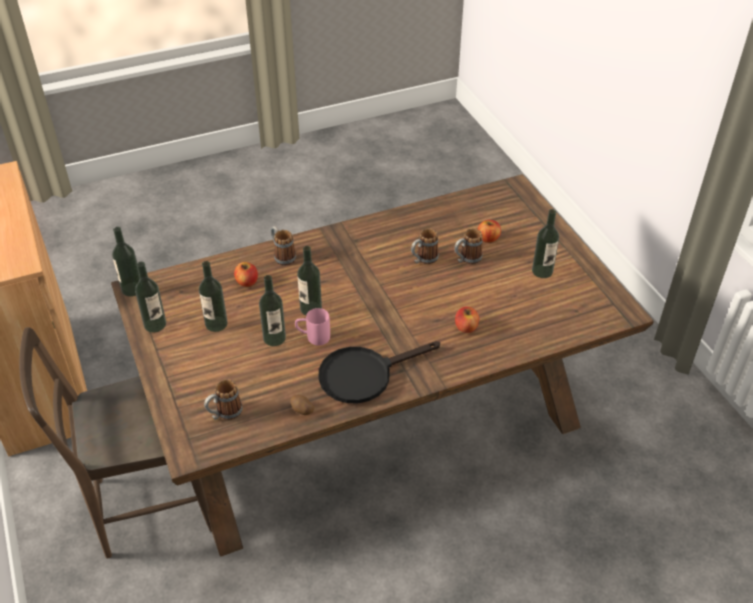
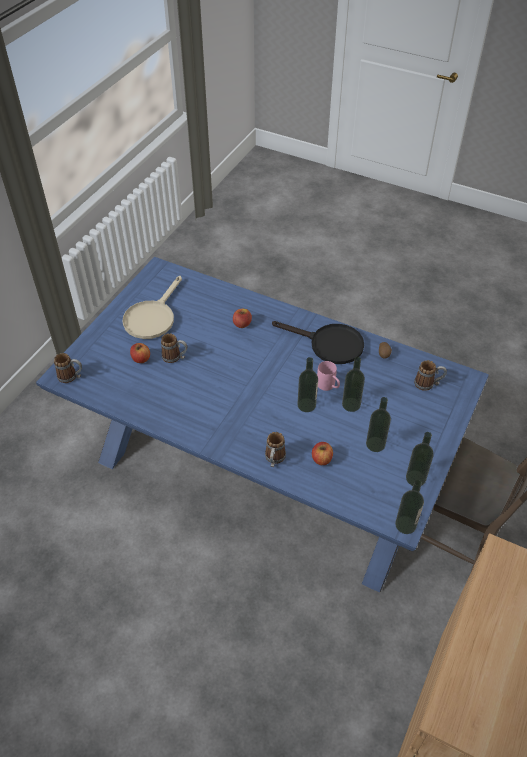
camera: 130 degrees left, 5 degrees up
brown dining table [111,174,654,557] -> blue dining table [36,257,489,593]
mug [411,228,439,264] -> mug moved to [54,353,82,383]
bottle [532,209,559,278] -> beige frying pan [123,276,182,339]

